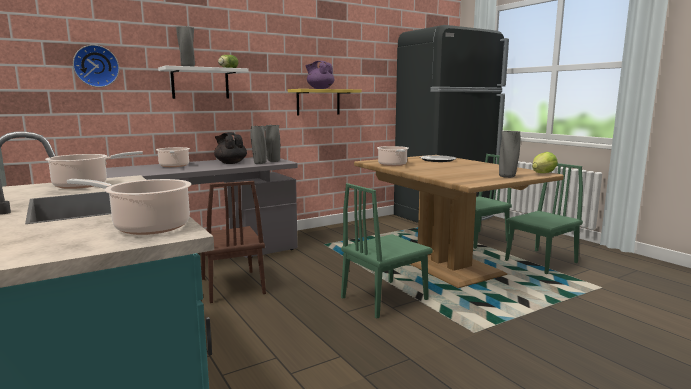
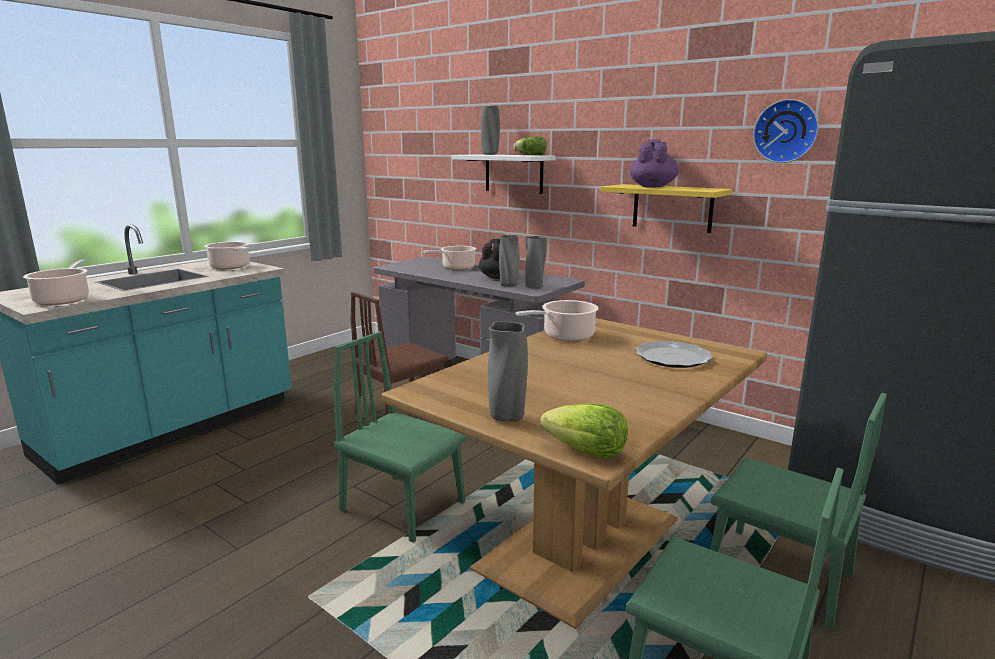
camera: 70 degrees right, 5 degrees up
wall clock [73,45,119,87] -> wall clock moved to [753,99,819,163]

